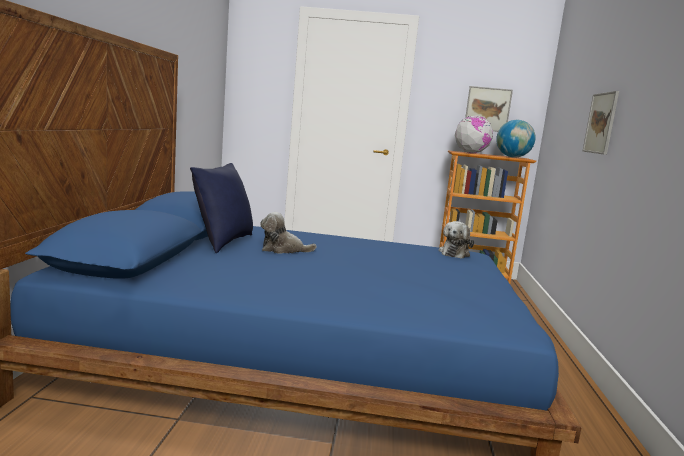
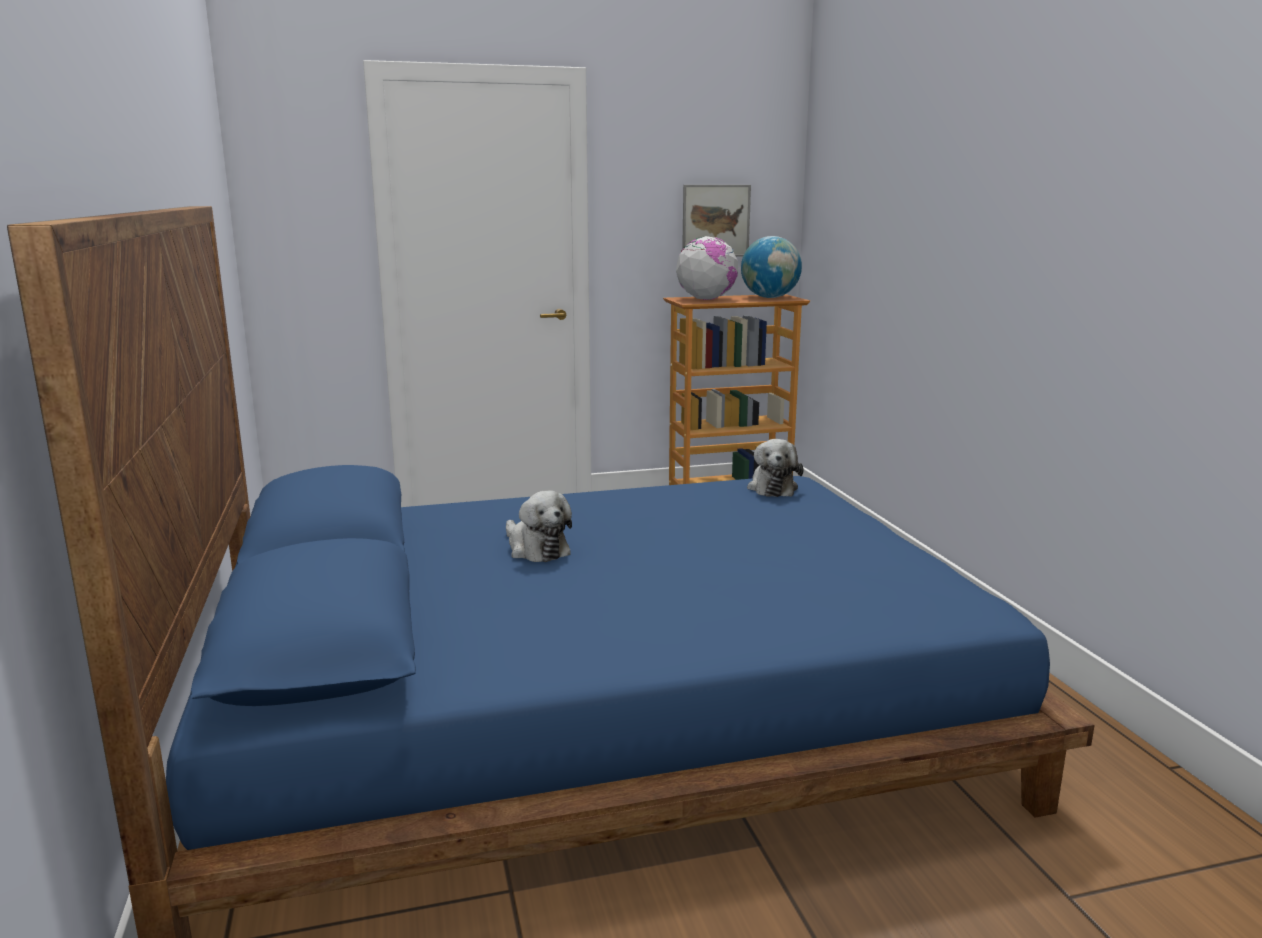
camera: 20 degrees left, 5 degrees up
blue pillow [190,163,253,253] -> none
plush toy [260,212,317,254] -> plush toy turned 105 degrees counterclockwise [506,491,572,562]
picture [583,91,619,155] -> none

